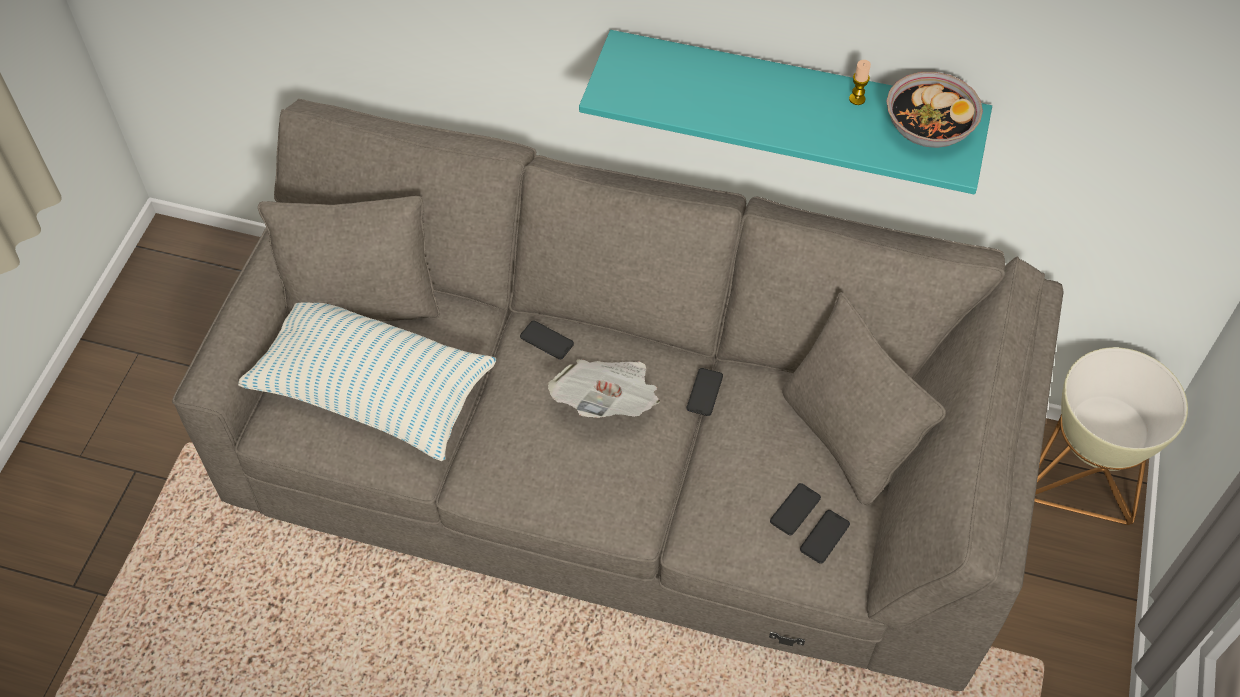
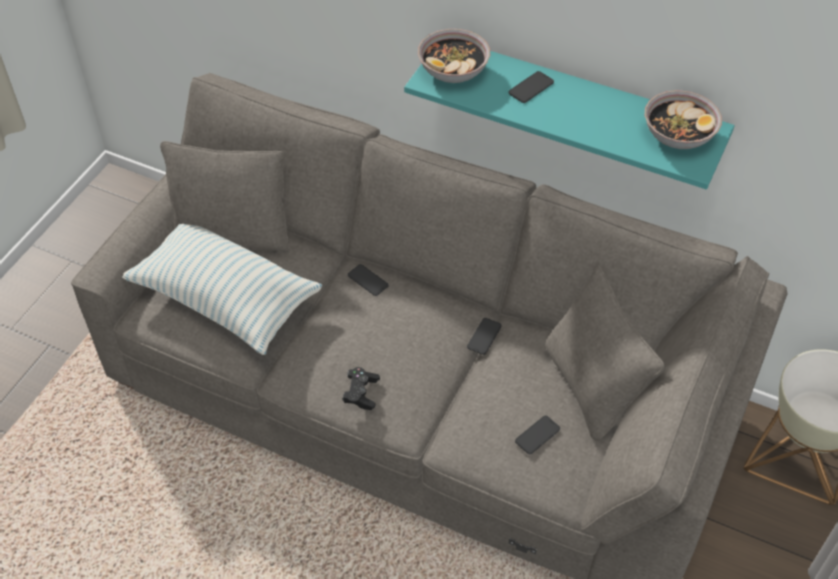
camera: 10 degrees right, 5 degrees down
newspaper [548,359,660,418] -> none
phone [800,510,850,564] -> phone moved to [508,71,554,103]
candle [849,60,871,105] -> none
none -> black game controller [342,367,380,410]
none -> bowl [418,29,490,83]

